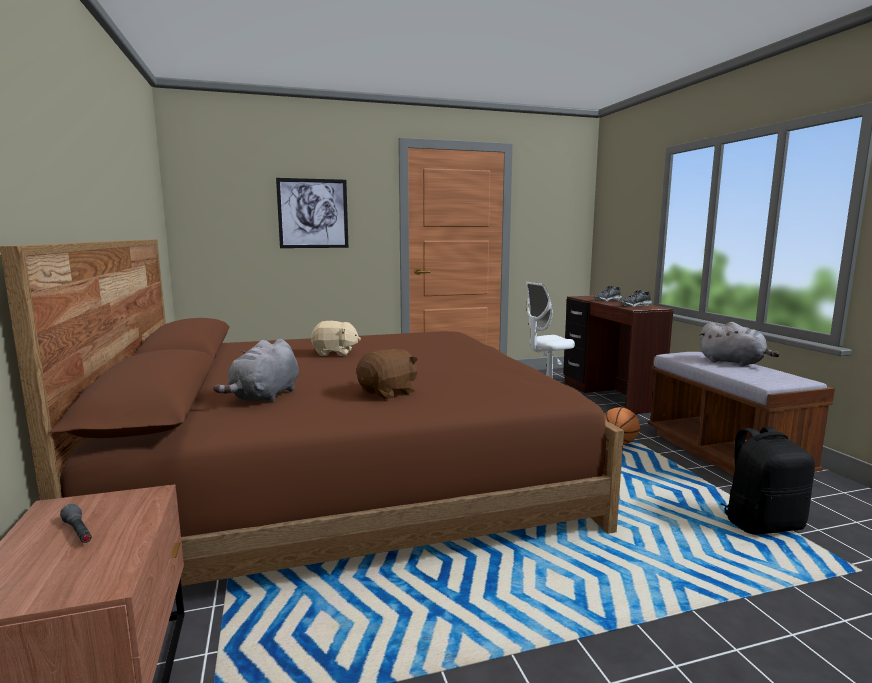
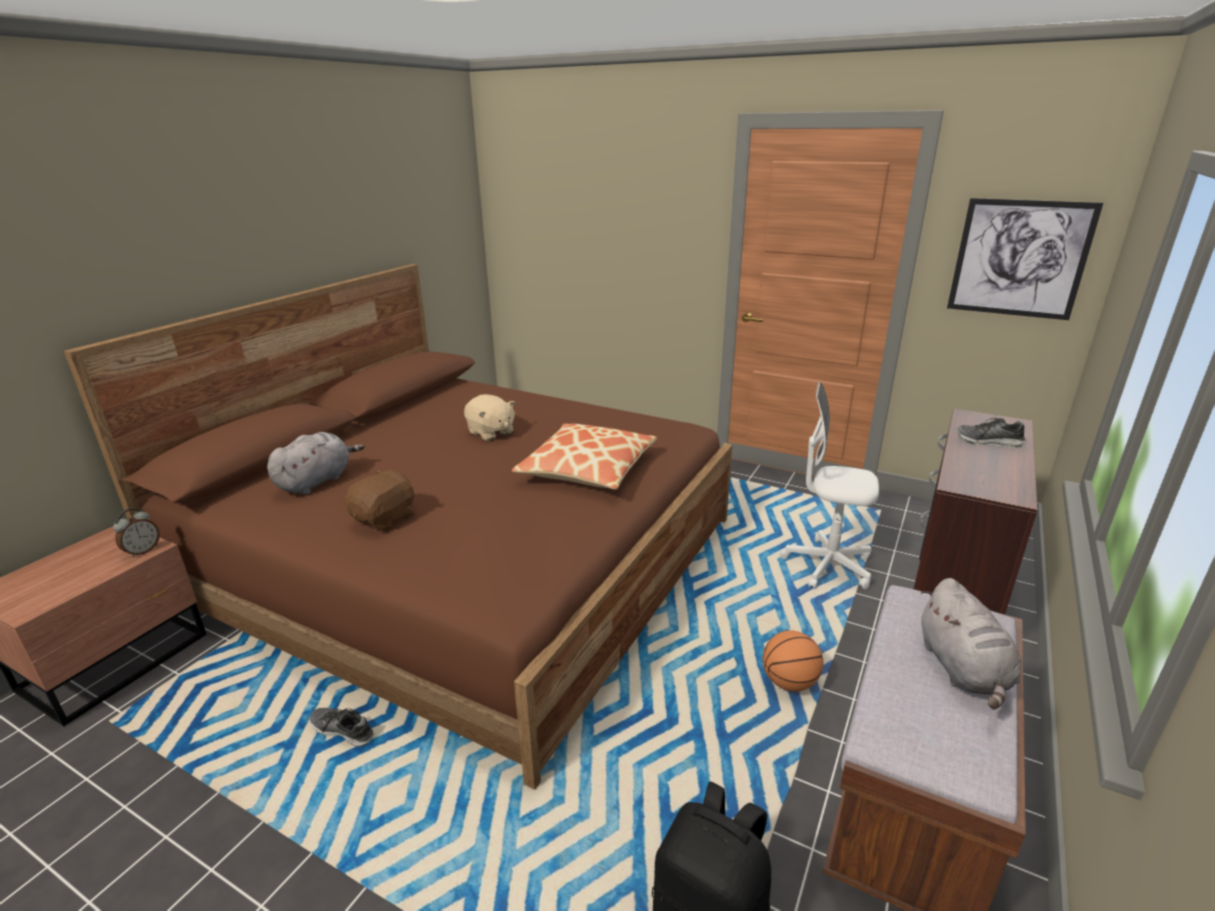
camera: 45 degrees right, 15 degrees up
grey flashlight [60,504,92,543] -> none
grey plush toy [213,339,299,403] -> grey plush toy turned 150 degrees clockwise [267,432,365,495]
picture [276,178,349,248] -> picture moved to [947,198,1103,320]
brown plush toy [357,349,418,399] -> brown plush toy turned 60 degrees counterclockwise [345,470,415,532]
shoe [620,290,652,307] -> shoe moved to [309,708,376,747]
none -> alarm clock [113,509,160,558]
none -> pillow [512,423,657,490]

